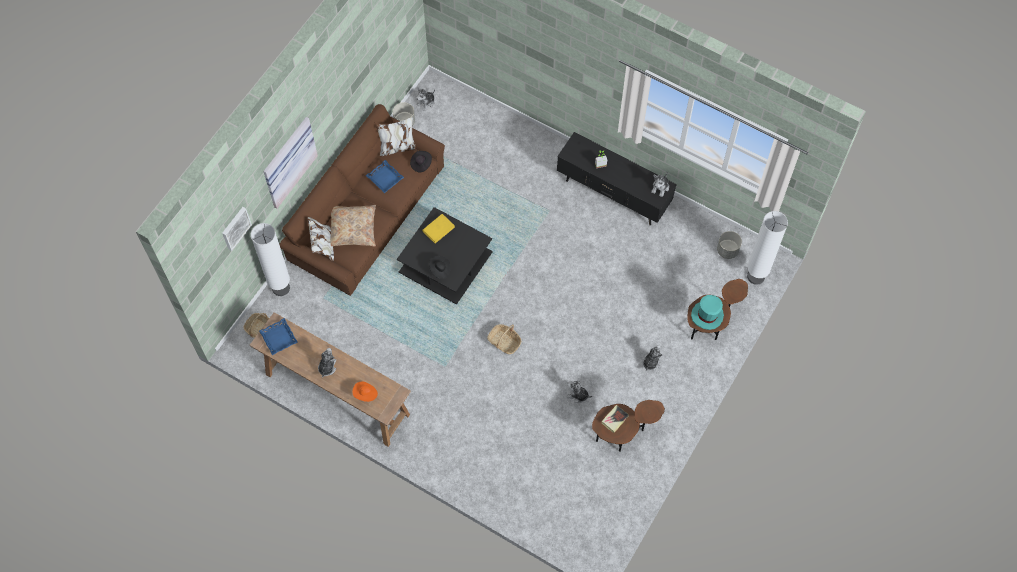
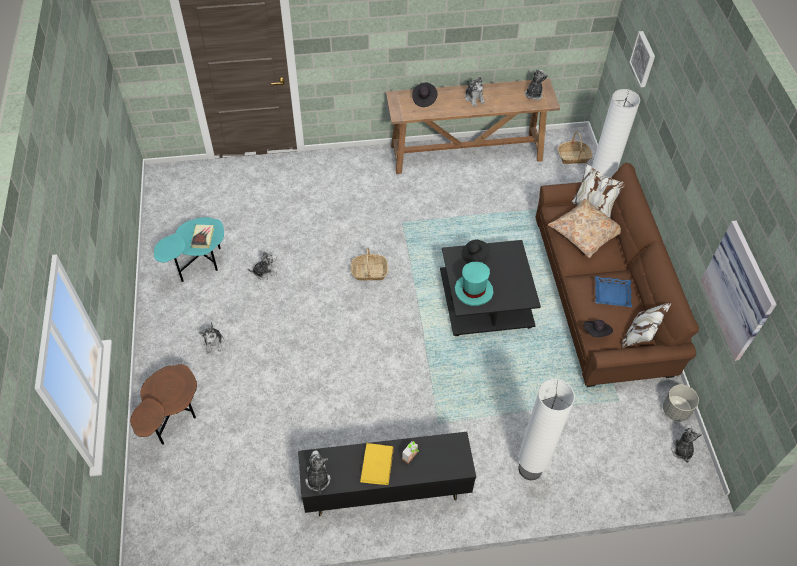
camera: 140 degrees right, 10 degrees down
blue tray [259,318,298,355] -> plush toy [525,69,548,100]
picture [263,117,318,209] -> picture moved to [701,221,777,361]
orange hat [353,381,378,402] -> black hat [412,83,437,107]
yellow book [422,214,455,243] -> yellow book moved to [360,443,394,485]
brown side table [592,400,665,452] -> turquoise side table [154,217,224,282]
turquoise hat [691,295,724,330] -> turquoise hat moved to [455,262,494,306]
grey planter [717,231,742,259] -> none
white floor lamp [747,211,788,285] -> white floor lamp moved to [518,379,575,480]

